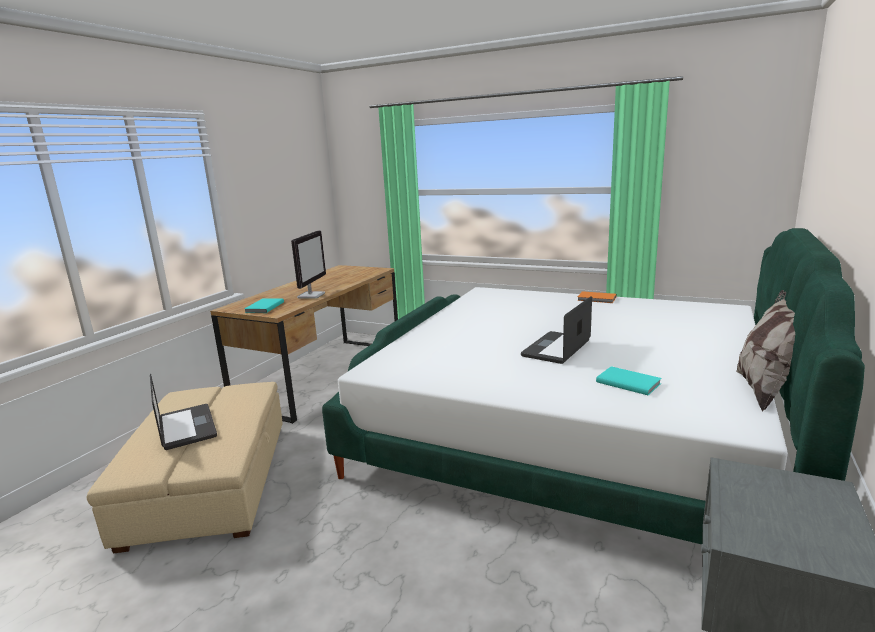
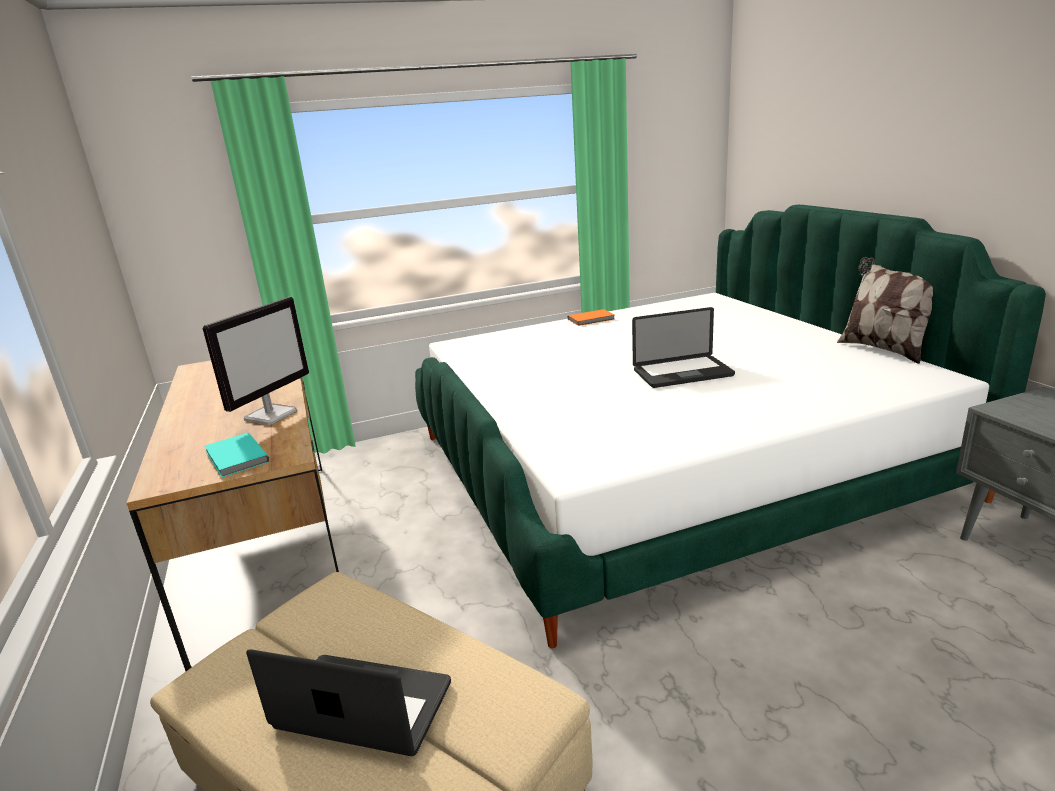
camera: 45 degrees left, 5 degrees up
monitor [291,230,326,299] -> monitor turned 60 degrees clockwise [203,297,309,425]
laptop [521,296,592,364] -> laptop turned 90 degrees counterclockwise [632,307,735,388]
turquoise book [596,366,661,396] -> none

